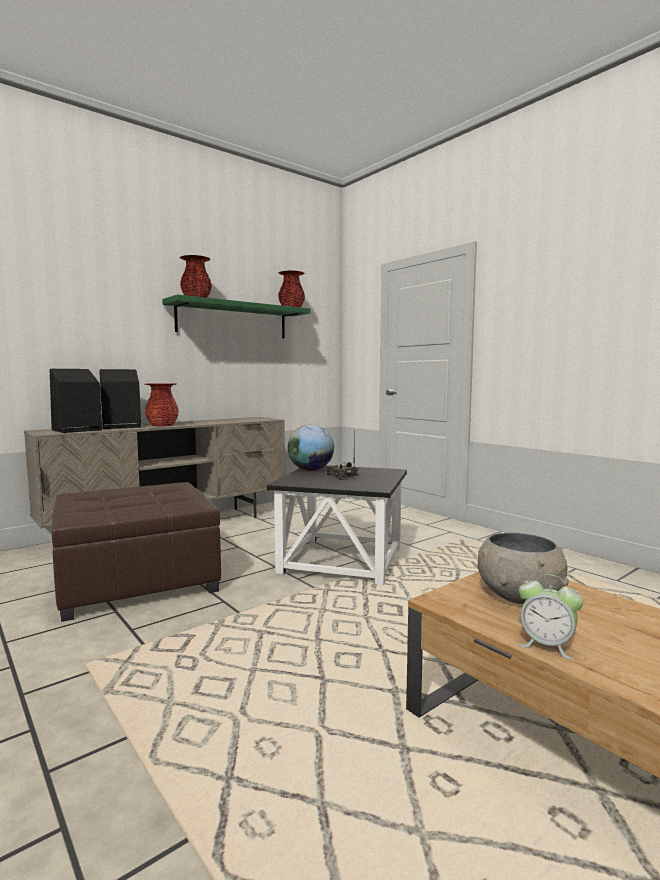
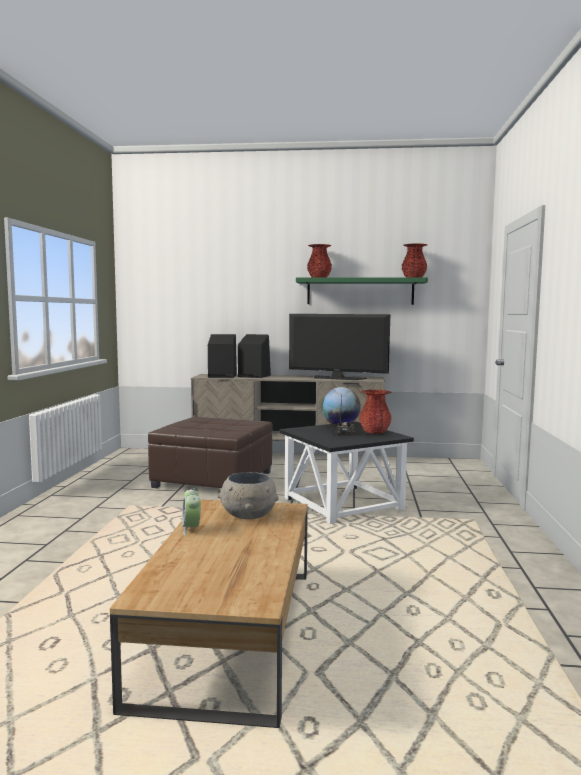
camera: 45 degrees right, 0 degrees up
red vase [145,383,179,426] -> red vase moved to [359,390,392,434]
none -> television [289,314,390,380]

